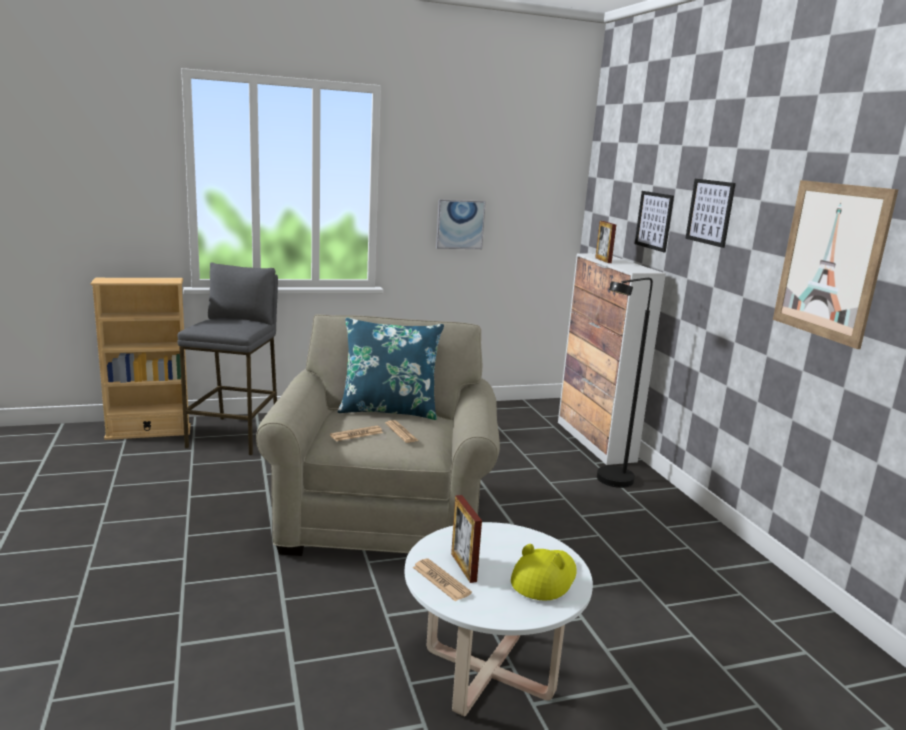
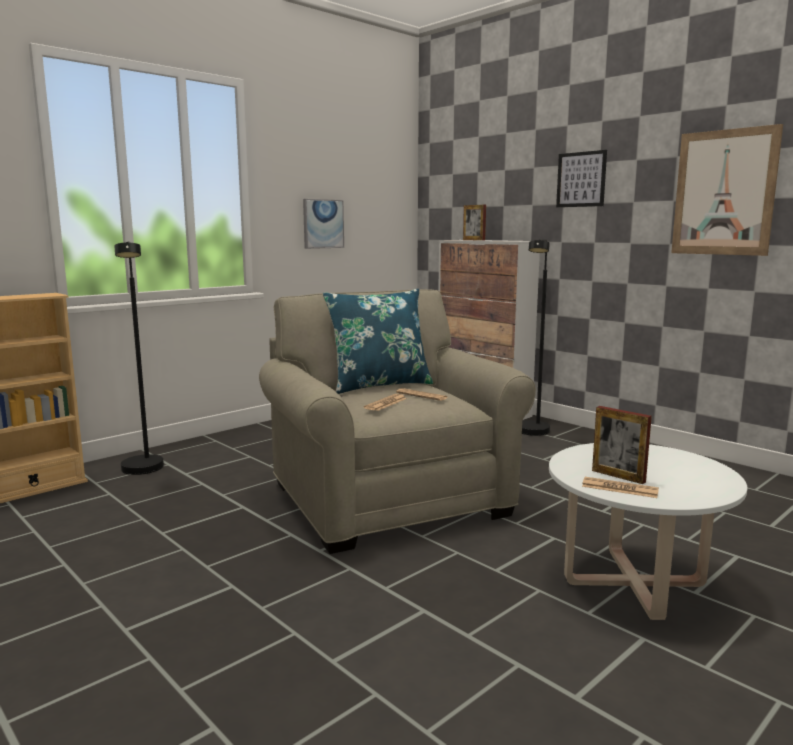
camera: 25 degrees left, 5 degrees down
grey stool [177,262,278,455] -> black floor lamp [114,241,164,475]
yellow hat [511,544,577,601] -> none
picture [635,191,674,252] -> none

